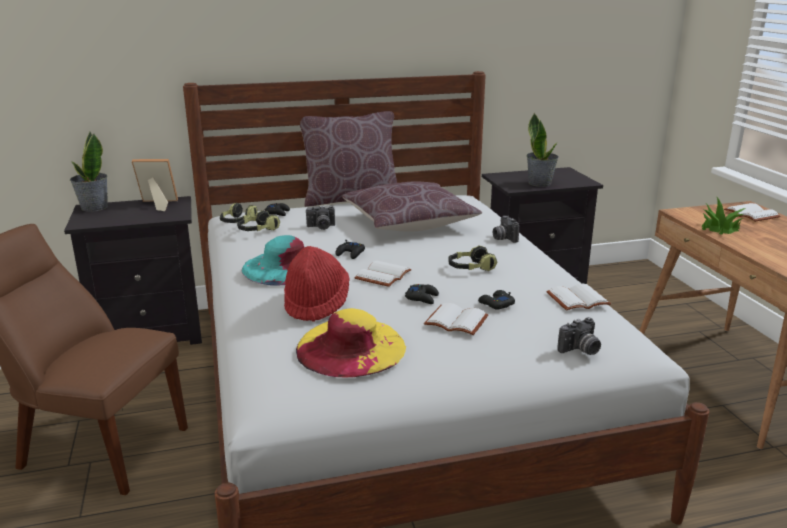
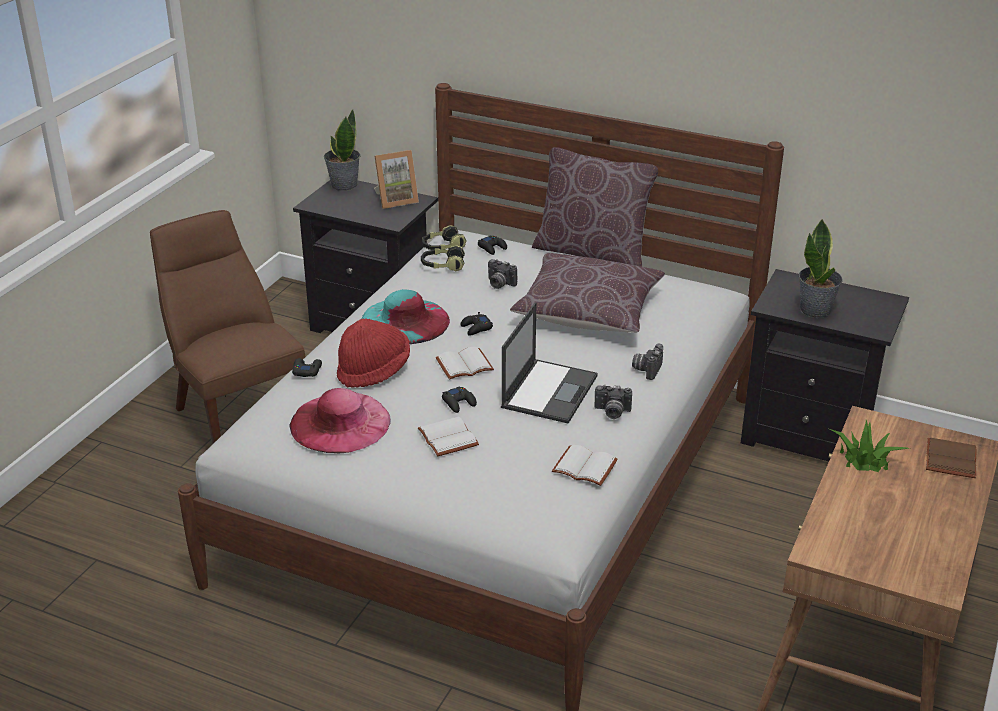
camera: 40 degrees right, 10 degrees up
picture frame [132,159,178,211] -> picture frame turned 120 degrees clockwise [374,150,419,209]
yellow hat [296,308,406,378] -> pink hat [289,388,391,453]
headphones [448,245,497,271] -> laptop [501,302,598,424]
black game controller [478,290,515,310] -> black game controller moved to [292,358,322,377]
camera [557,317,601,355] -> camera moved to [594,385,632,419]
white book [724,203,781,222] -> brown book [926,438,976,478]

